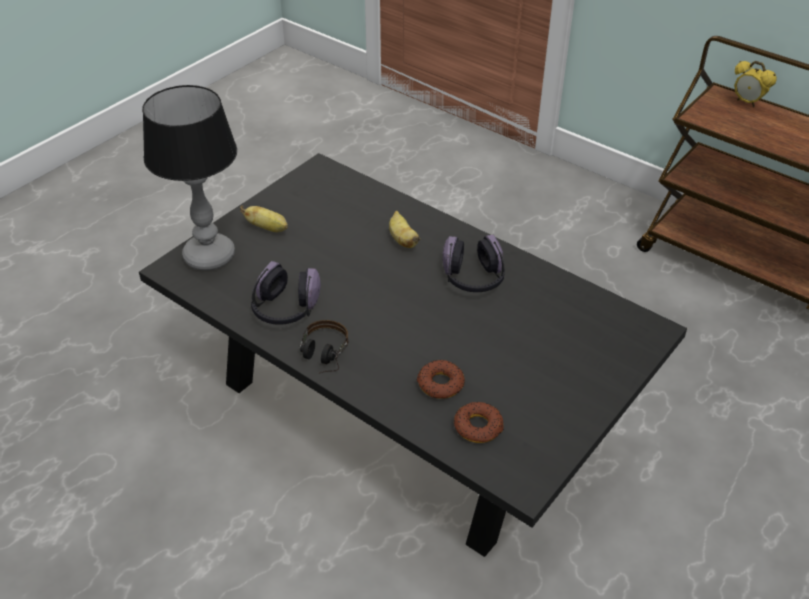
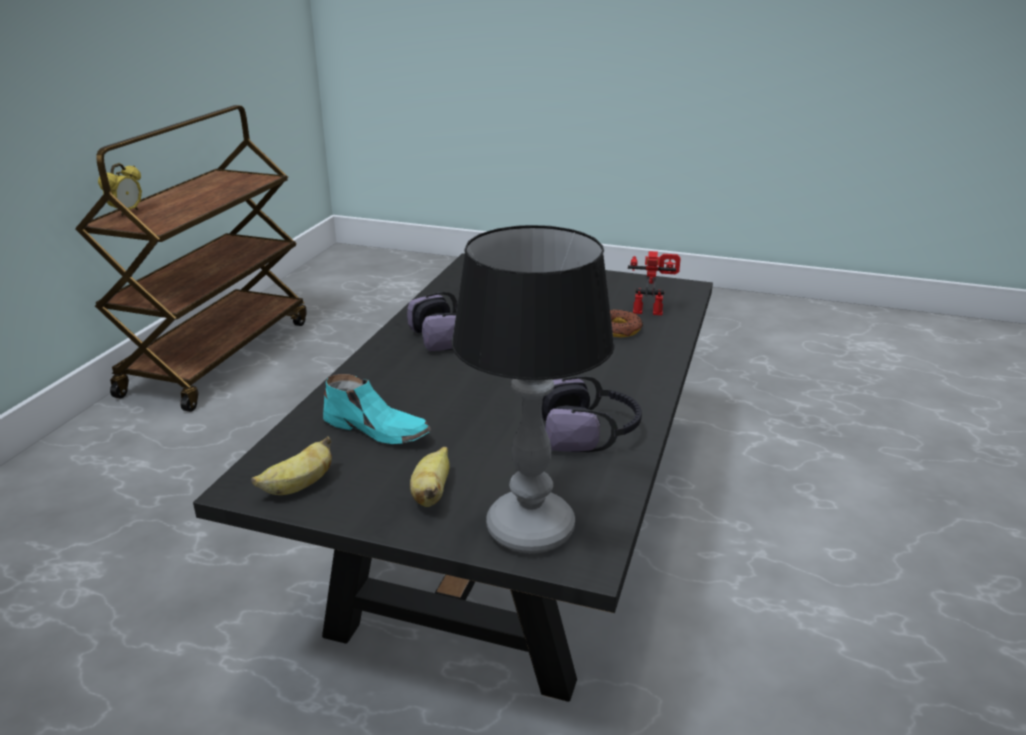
camera: 110 degrees left, 15 degrees down
headphones [299,320,348,374] -> none
banana [389,211,420,248] -> banana moved to [251,436,332,495]
donut [454,402,504,443] -> toy robot [628,251,681,315]
none -> turquoise shoe [323,374,431,444]

